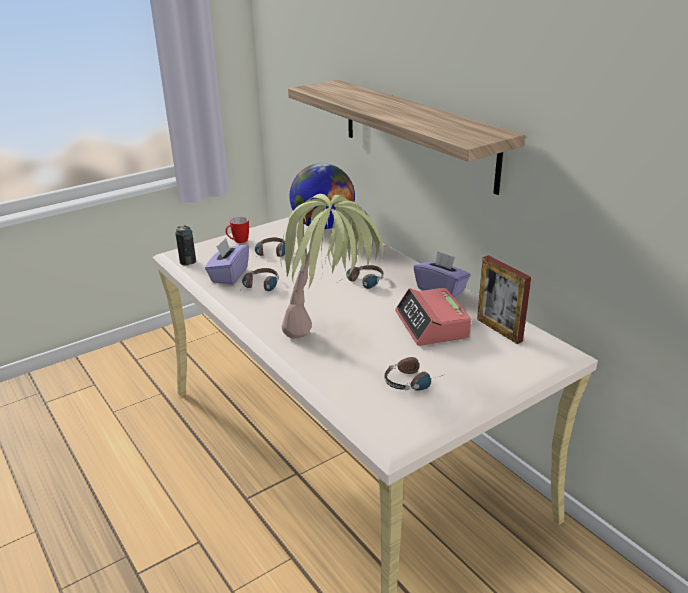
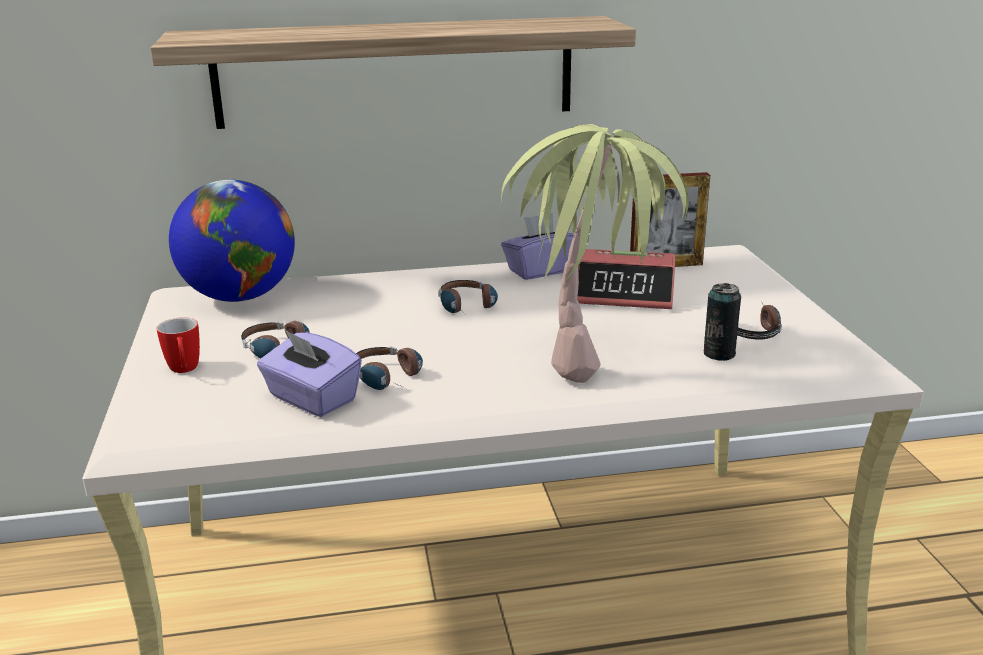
camera: 65 degrees left, 5 degrees down
can [175,226,196,265] -> can moved to [704,283,741,361]

